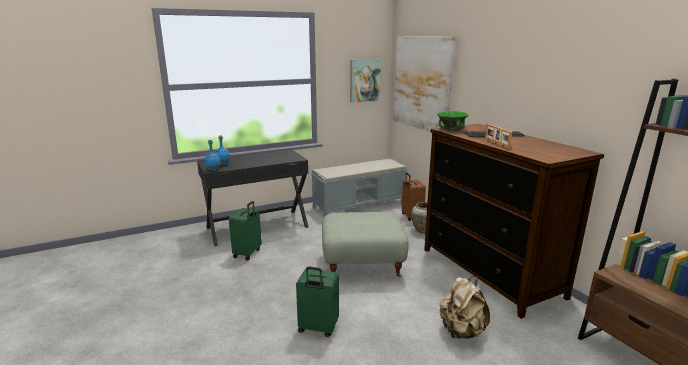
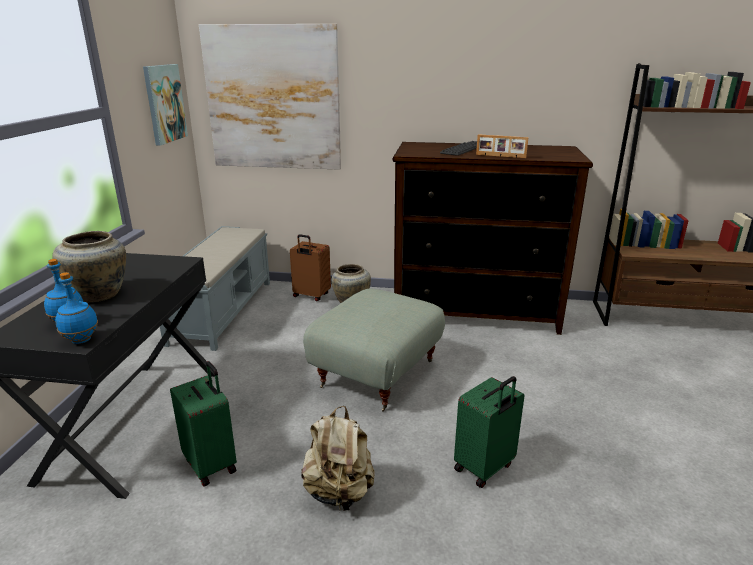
camera: 55 degrees left, 5 degrees up
green bowl [437,111,468,131] -> none
beige backpack [440,276,490,339] -> beige backpack moved to [301,406,375,511]
none -> beige vase [52,231,126,302]

